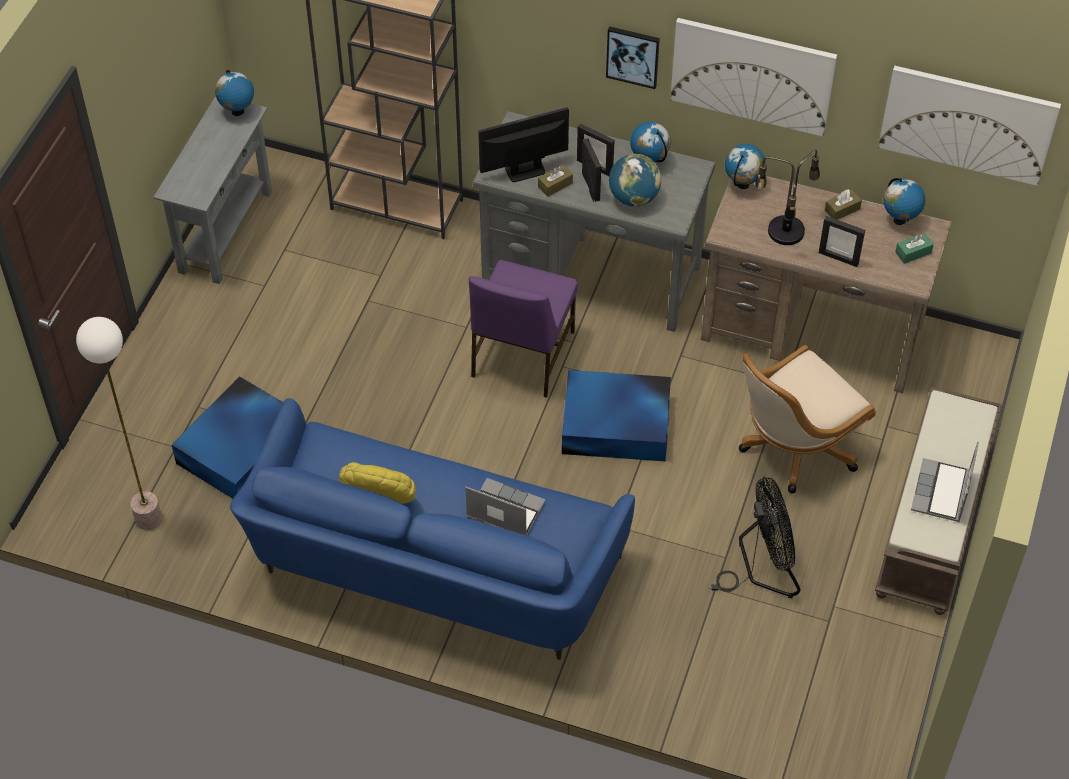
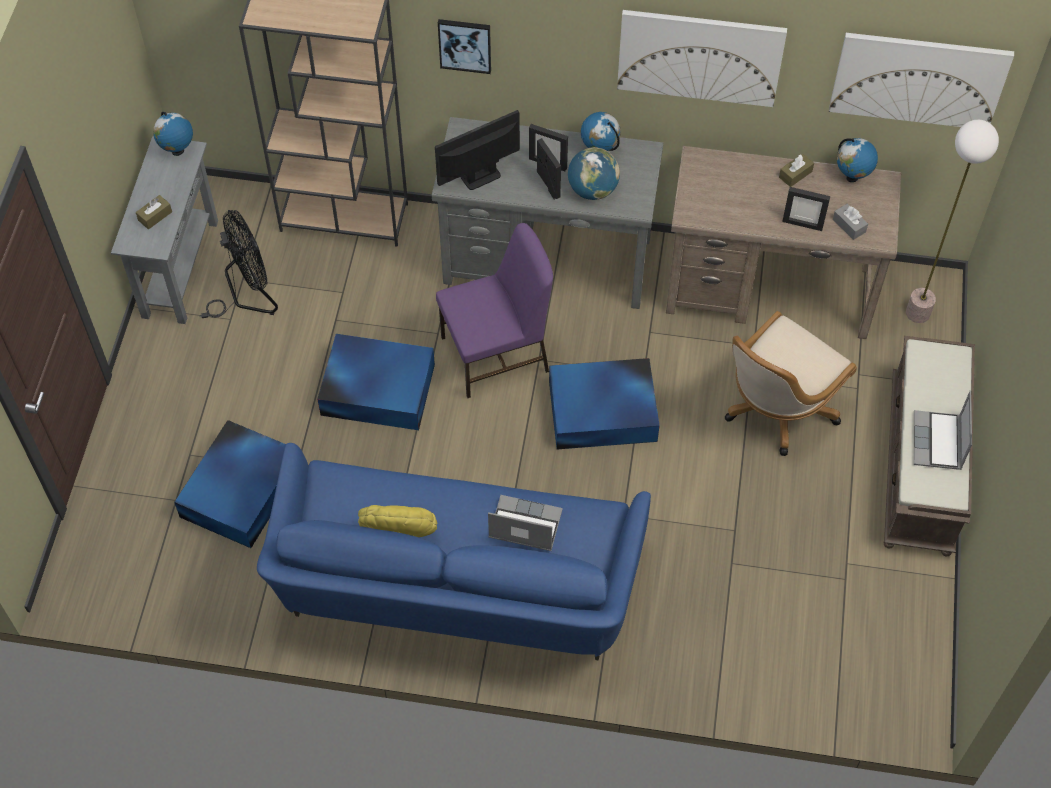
camera: 10 degrees left, 5 degrees up
floor lamp [76,317,162,530] -> floor lamp moved to [906,120,999,323]
purple chair [469,260,578,398] -> purple chair turned 120 degrees counterclockwise [436,223,553,398]
brown tissue box [538,165,573,197] -> brown tissue box moved to [136,195,172,229]
picture [606,26,660,89] -> picture moved to [438,19,491,74]
black fan [709,477,801,599] -> black fan moved to [200,210,278,318]
globe [725,144,765,189] -> none
table lamp [755,149,820,245] -> none
green tissue box [895,233,934,264] -> none
none -> blue storage box [317,334,435,430]
none -> grey tissue box [833,203,868,240]

